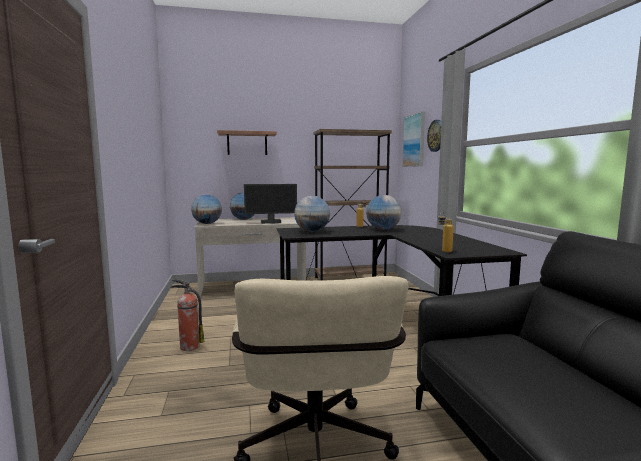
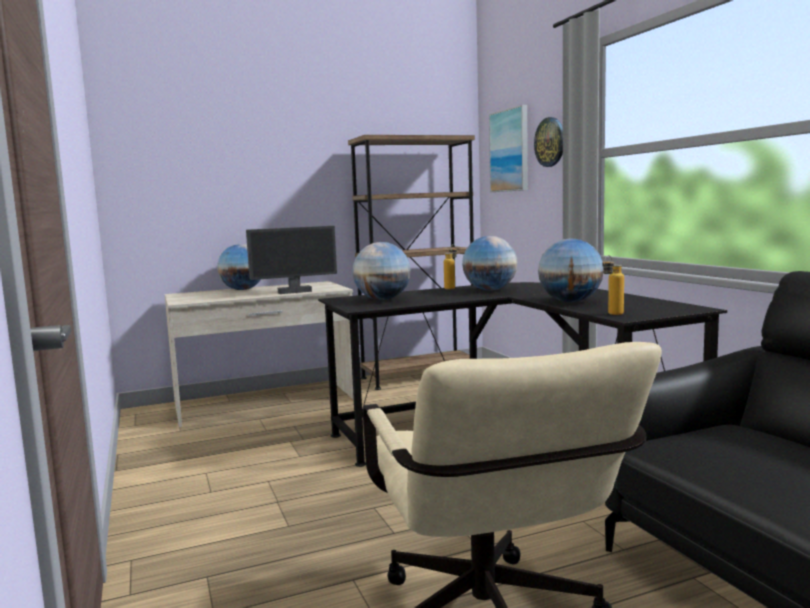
camera: 10 degrees left, 0 degrees up
fire extinguisher [170,279,204,351] -> none
globe [191,194,222,224] -> globe moved to [538,238,604,302]
shelf [217,130,277,155] -> none

